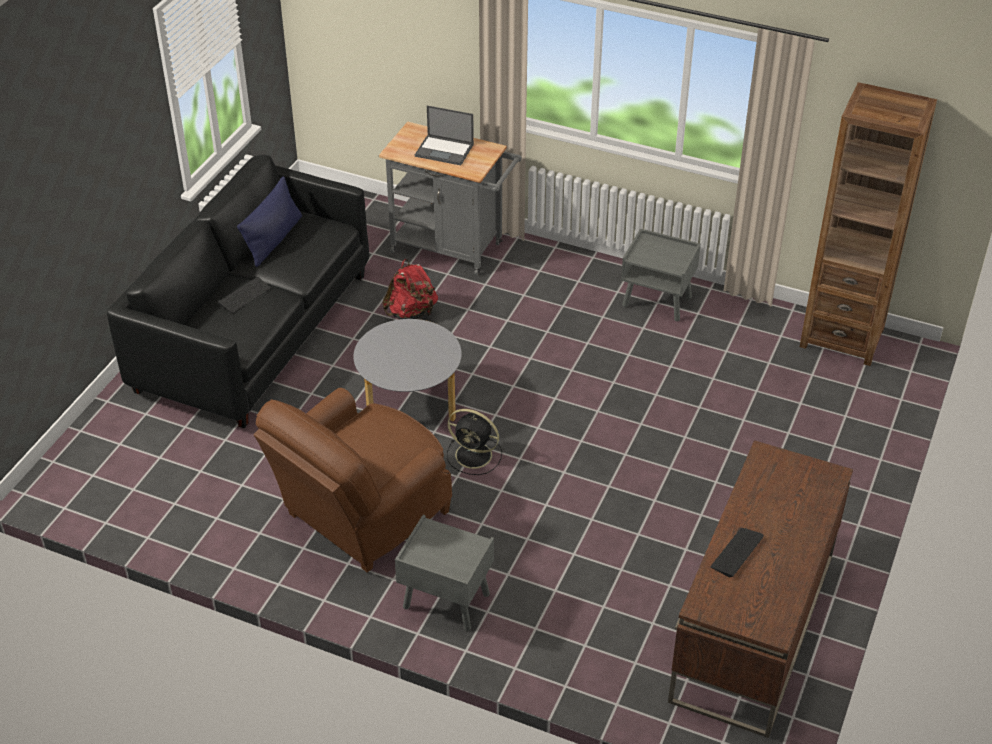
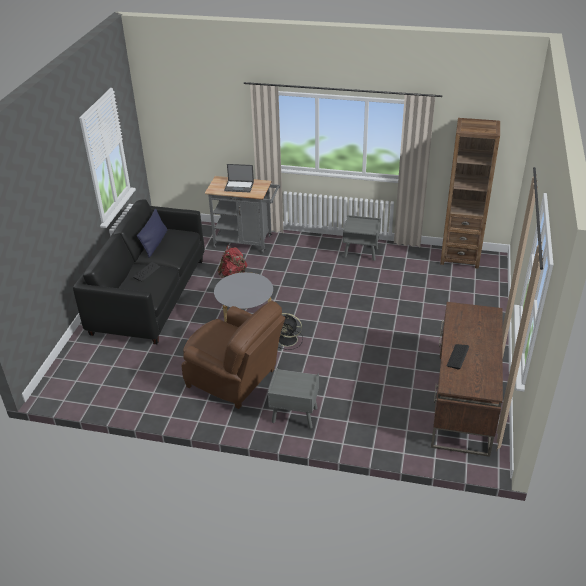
camera: 10 degrees left, 5 degrees down
brown armchair [253,388,452,573] -> brown armchair turned 90 degrees counterclockwise [181,301,286,409]

